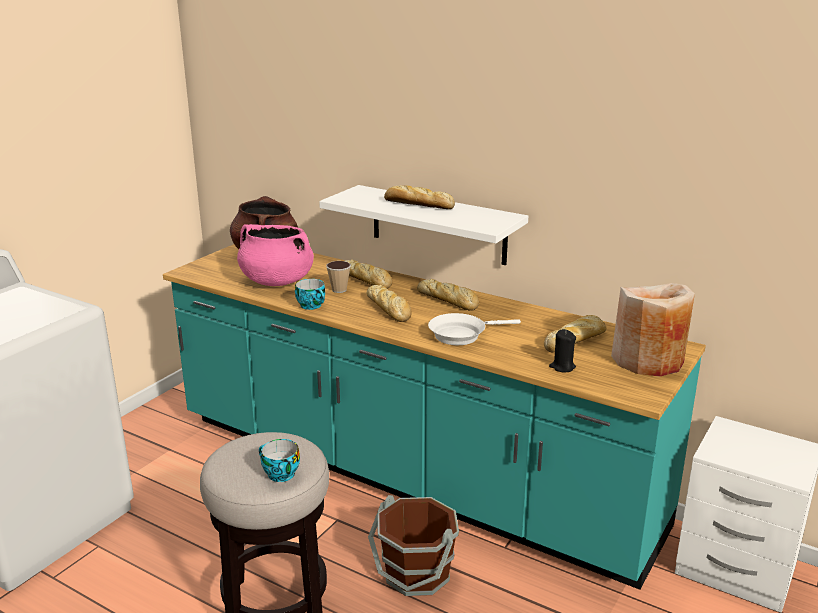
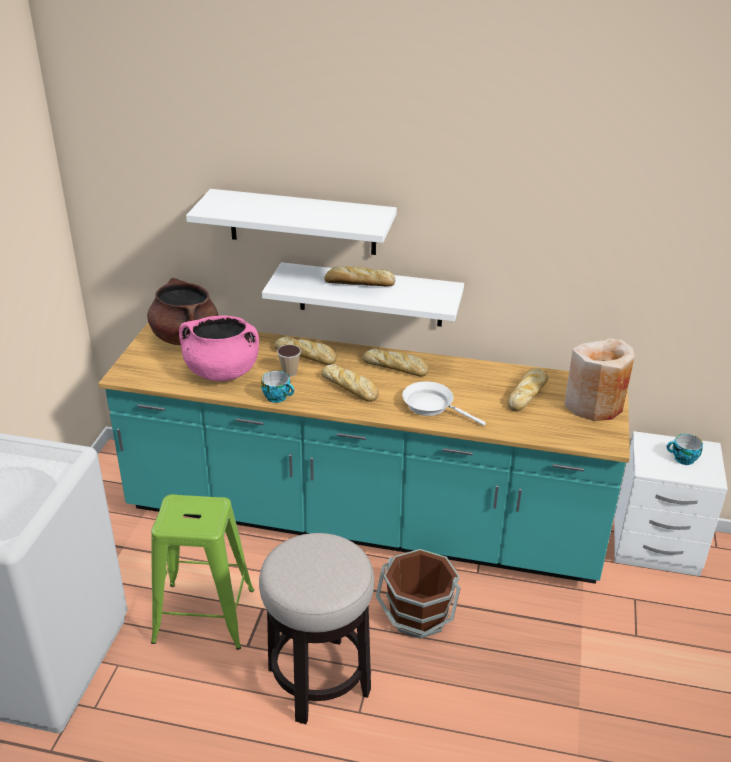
camera: 20 degrees left, 10 degrees up
cup [259,439,300,482] -> cup moved to [667,434,703,465]
white frying pan [428,313,521,345] -> white frying pan turned 75 degrees clockwise [402,381,486,426]
black candle [549,329,576,373] -> none
none -> green stool [151,494,254,650]
none -> white shelf [186,189,397,255]

